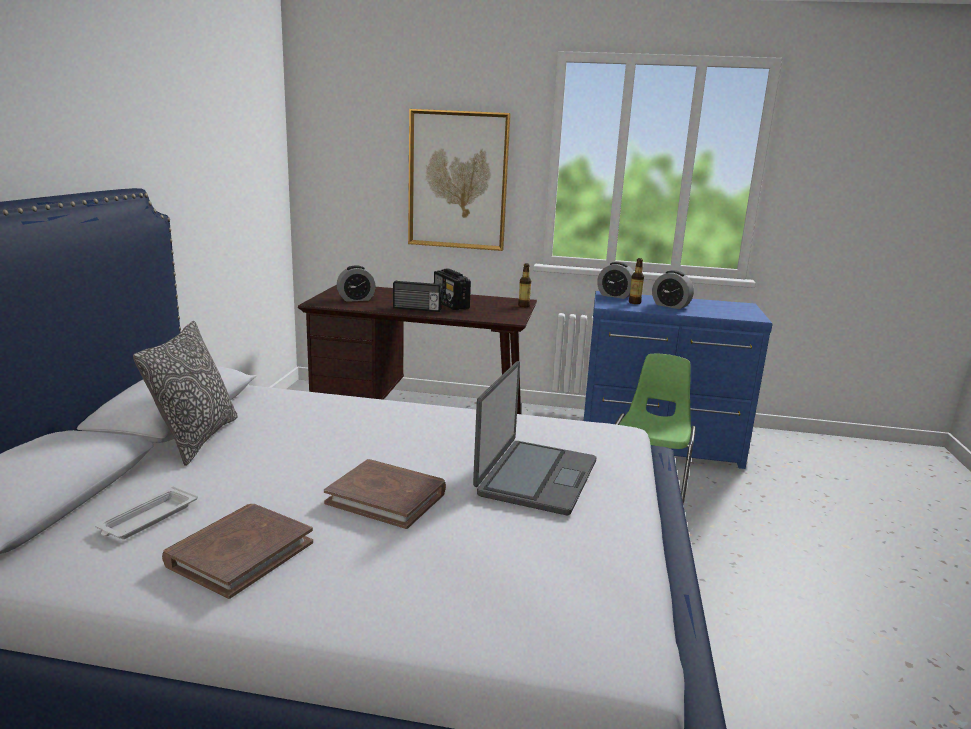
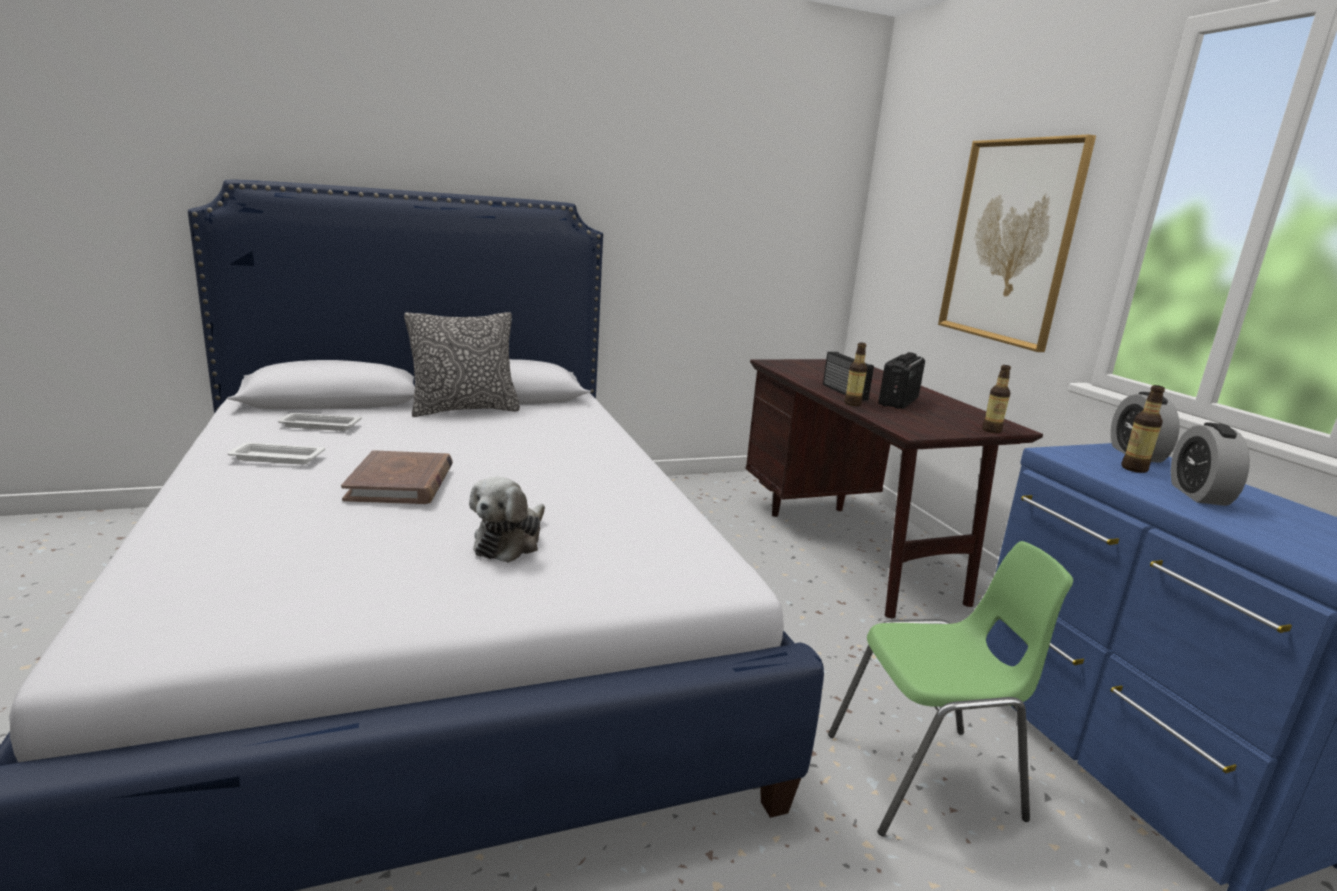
camera: 60 degrees right, 0 degrees up
brown book [162,504,313,599] -> white tray [227,442,325,465]
alarm clock [337,265,376,302] -> none
laptop [473,361,596,515] -> plush toy [469,477,545,563]
none -> bottle [844,342,867,406]

